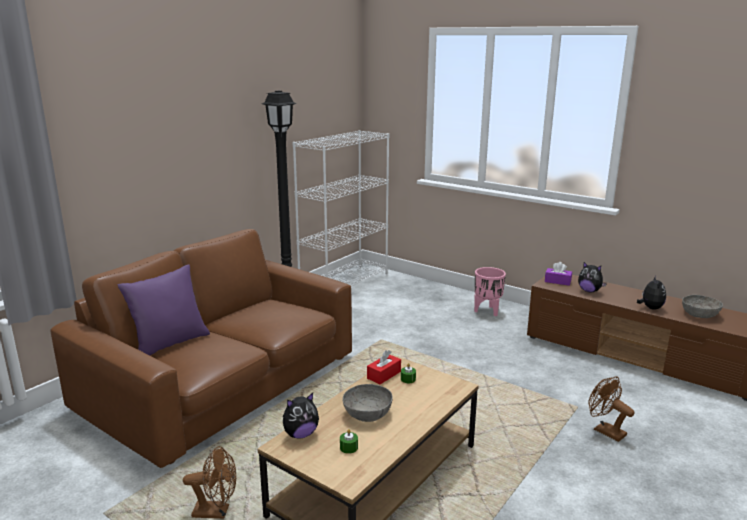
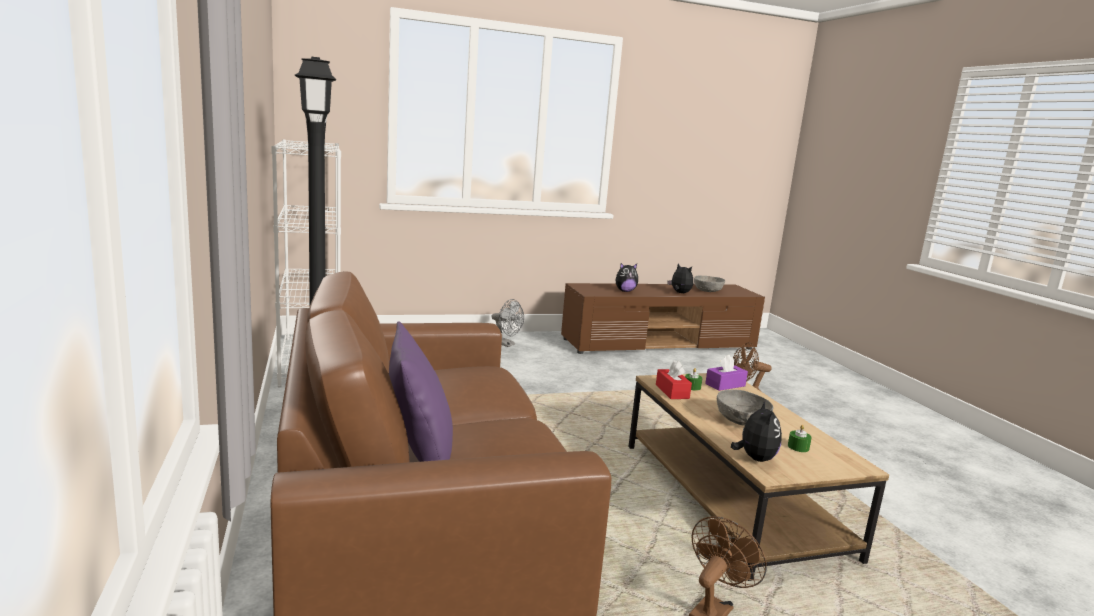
camera: 55 degrees left, 5 degrees down
pink planter [474,267,506,316] -> grey fan [491,299,524,347]
purple tissue box [545,262,572,286] -> purple tissue box moved to [705,355,748,391]

